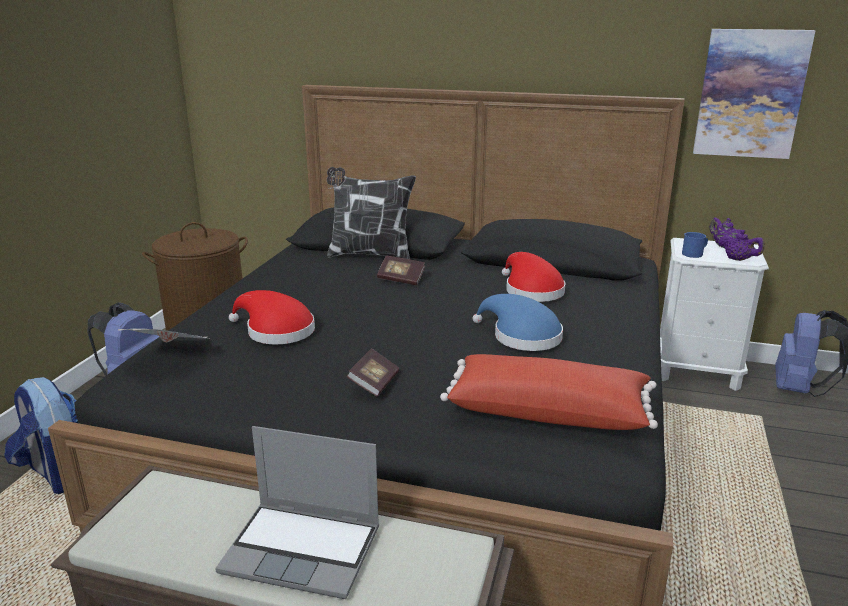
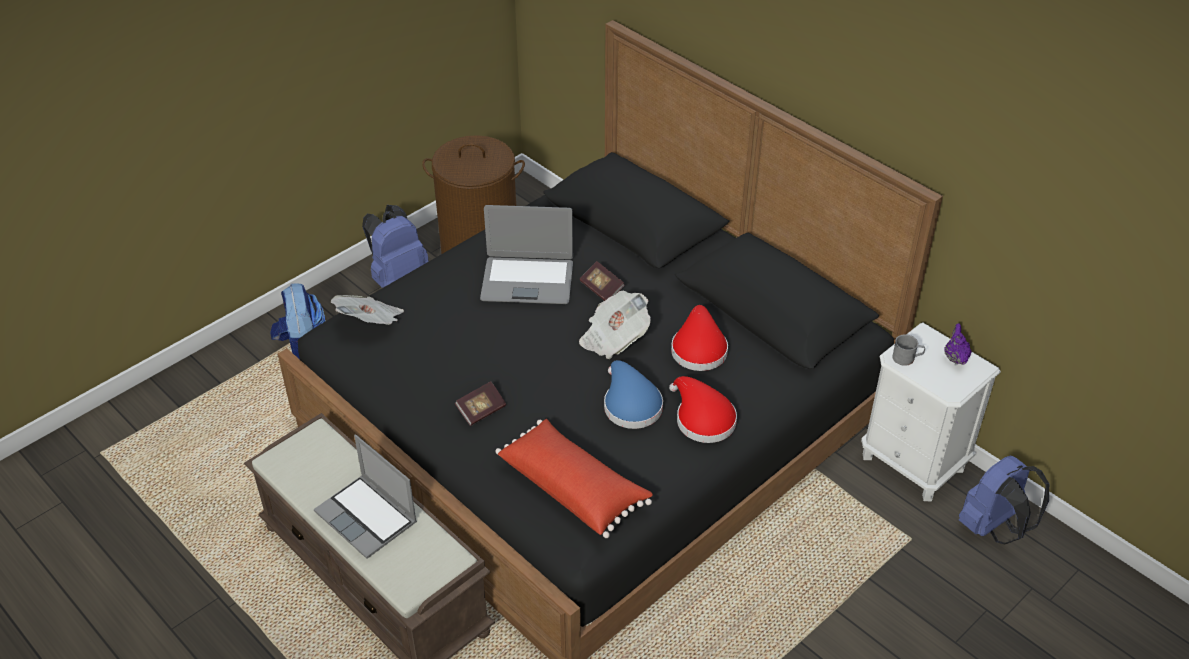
camera: 30 degrees right, 20 degrees up
red hat [229,290,315,344] -> red hat moved to [669,376,737,443]
pillow [327,167,416,259] -> none
blue mug [682,232,708,258] -> grey mug [892,334,925,366]
picture [693,29,816,159] -> none
purple teapot [718,230,765,261] -> none
none -> laptop [480,205,573,304]
none -> newspaper [579,291,651,359]

